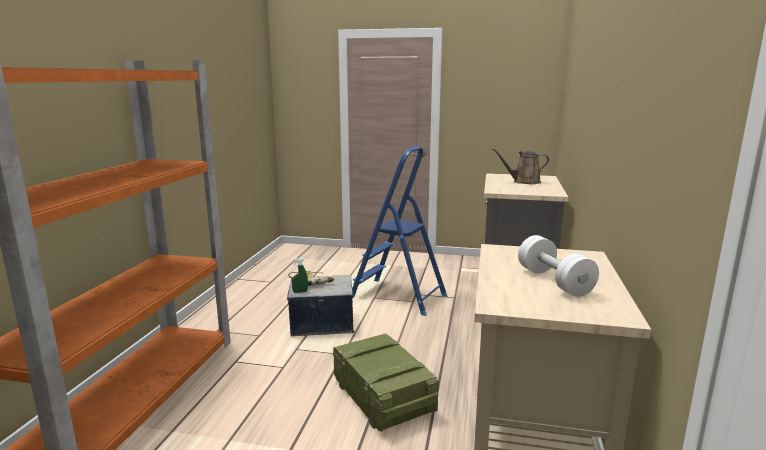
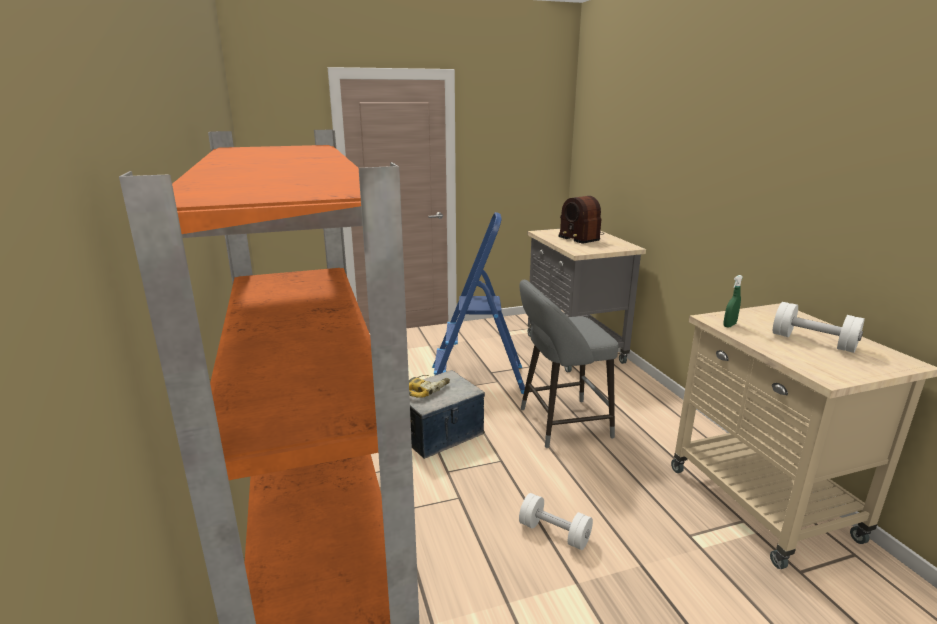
camera: 30 degrees left, 5 degrees up
green spray bottle [292,258,308,293] -> green spray bottle moved to [723,275,743,328]
crate [333,333,439,432] -> none
brown watering can [492,148,549,184] -> radio [558,196,605,244]
none -> white dumbbell [519,493,593,550]
none -> grey stool [520,280,618,448]

